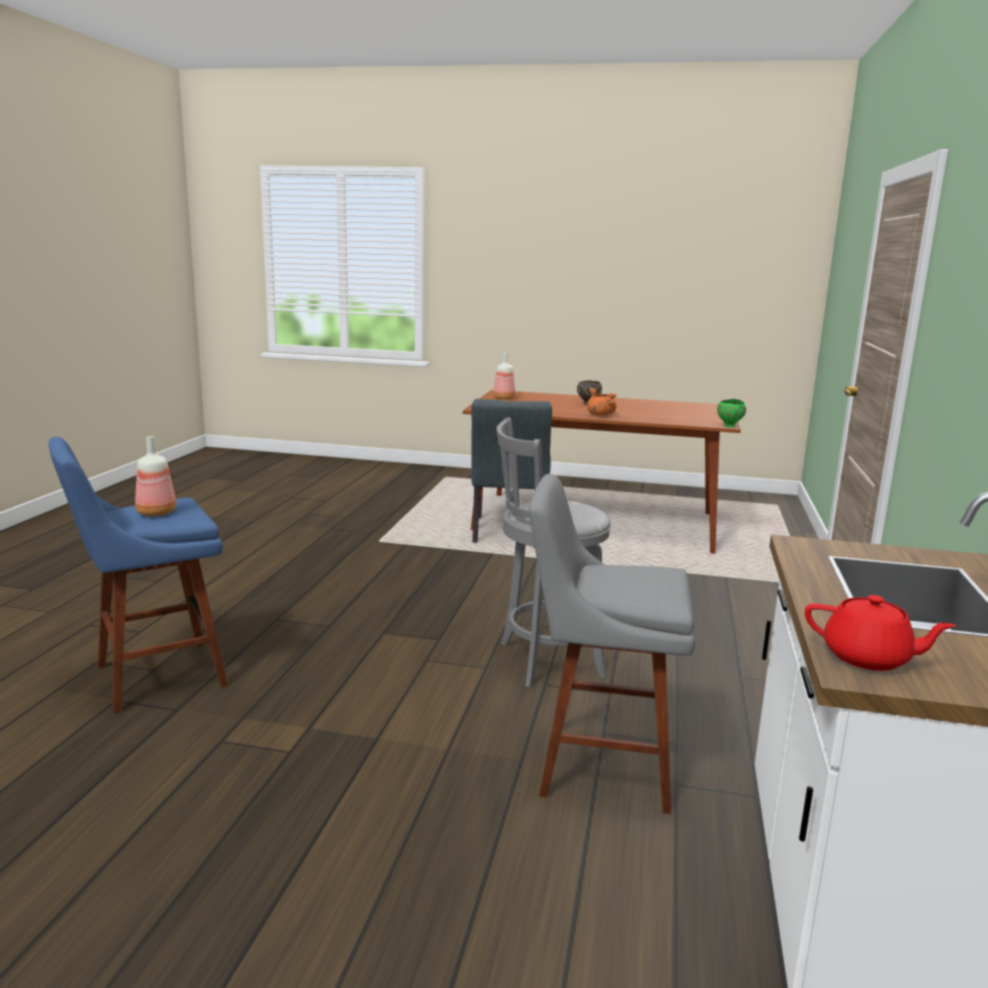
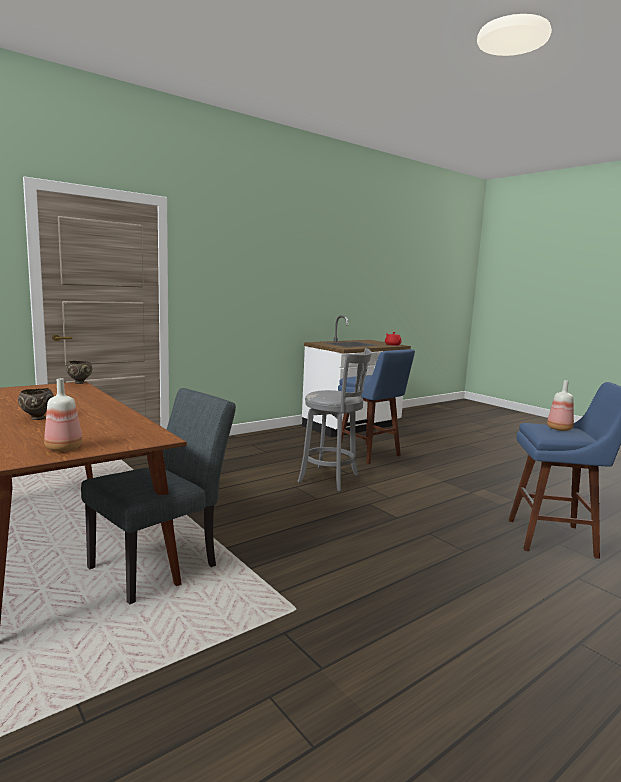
camera: 140 degrees left, 5 degrees down
grey stool [529,474,695,814] -> blue stool [336,349,415,464]
orange cooking pot [587,389,617,416] -> none
green bowl [717,399,746,428] -> brown bowl [66,361,92,384]

